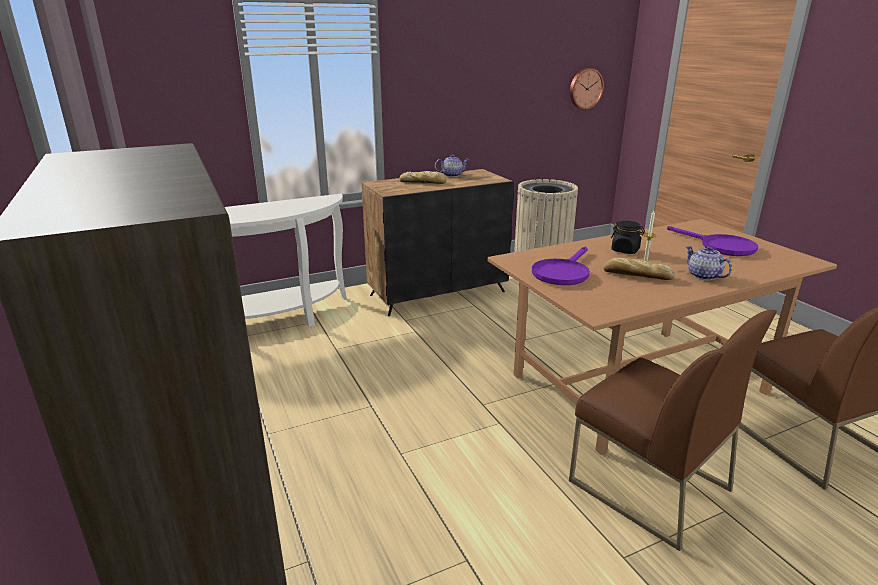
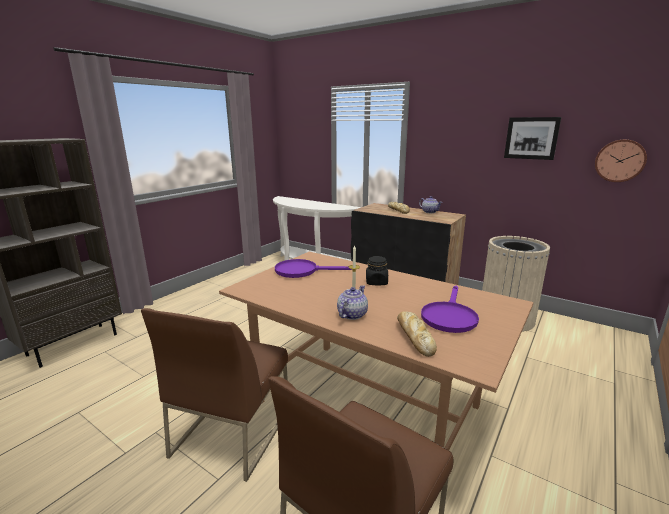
camera: 60 degrees right, 5 degrees down
bread [603,258,675,280] -> bread moved to [397,311,437,357]
none -> picture [504,117,561,160]

